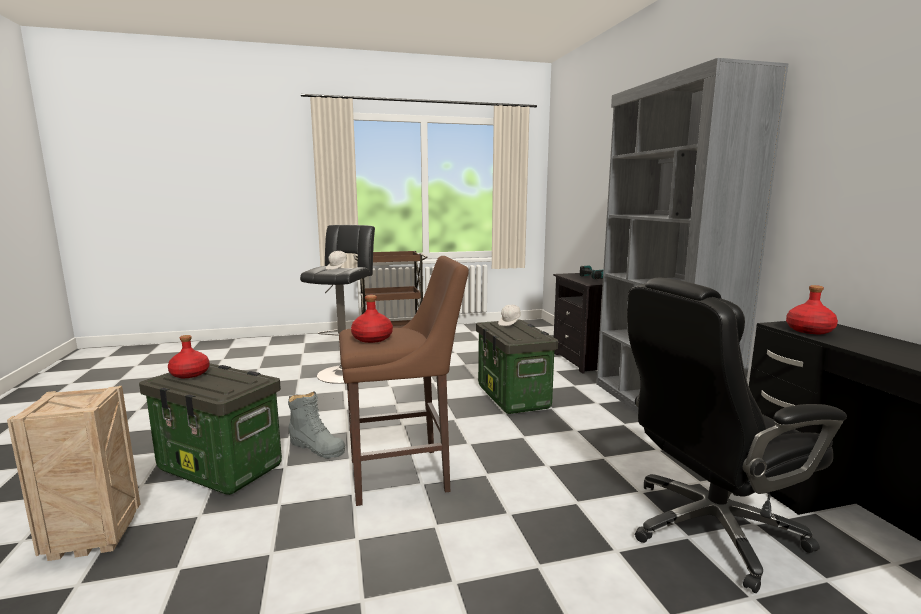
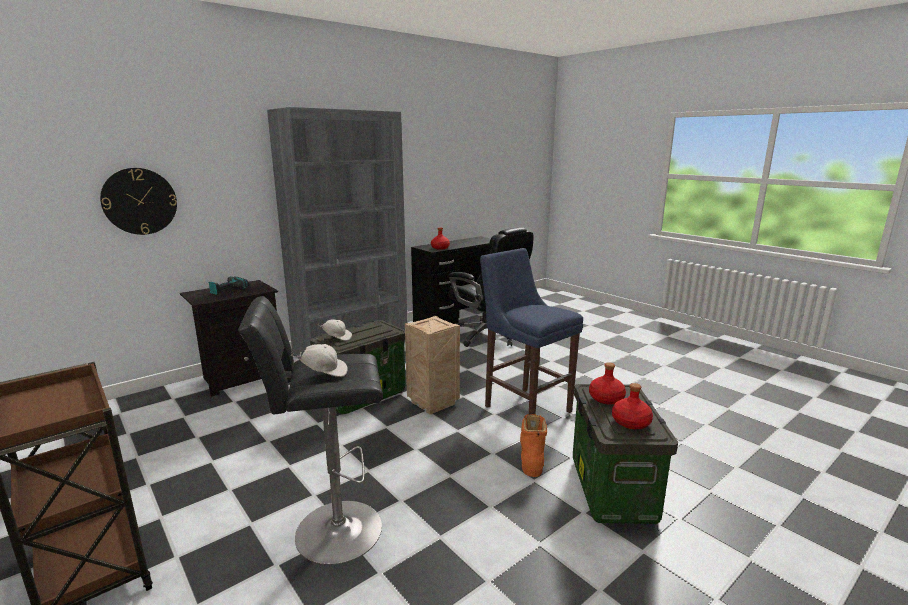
camera: 115 degrees left, 5 degrees up
crate [7,386,140,561] -> crate moved to [405,316,460,415]
grey boot [288,391,345,459] -> orange boot [520,414,547,477]
brown stool [339,256,469,506] -> blue stool [480,248,583,415]
red bottle [351,295,393,343] -> red bottle moved to [589,362,626,405]
none -> wall clock [100,168,177,235]

